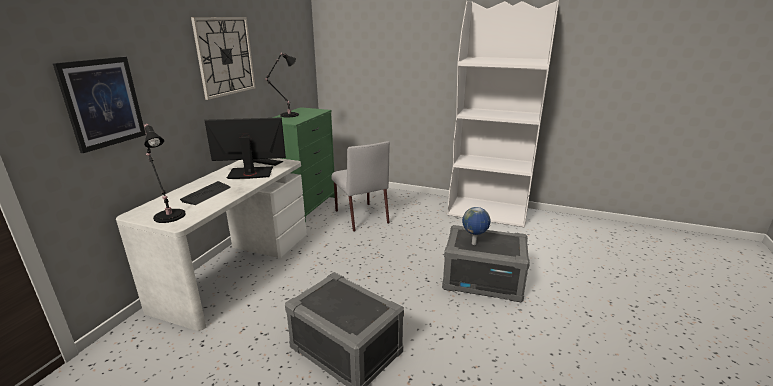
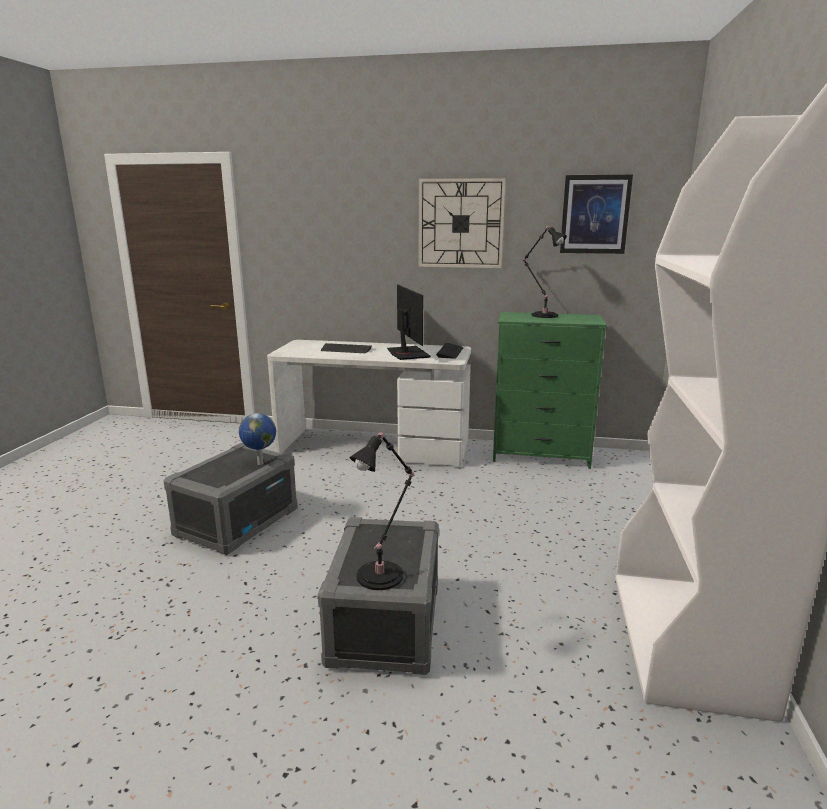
camera: 80 degrees right, 5 degrees down
picture [53,57,146,153] -> picture moved to [560,175,633,254]
black table lamp [143,124,186,223] -> black table lamp moved to [350,431,414,590]
grey chair [331,141,390,232] -> none
globe [462,207,491,245] -> globe moved to [239,413,276,465]

